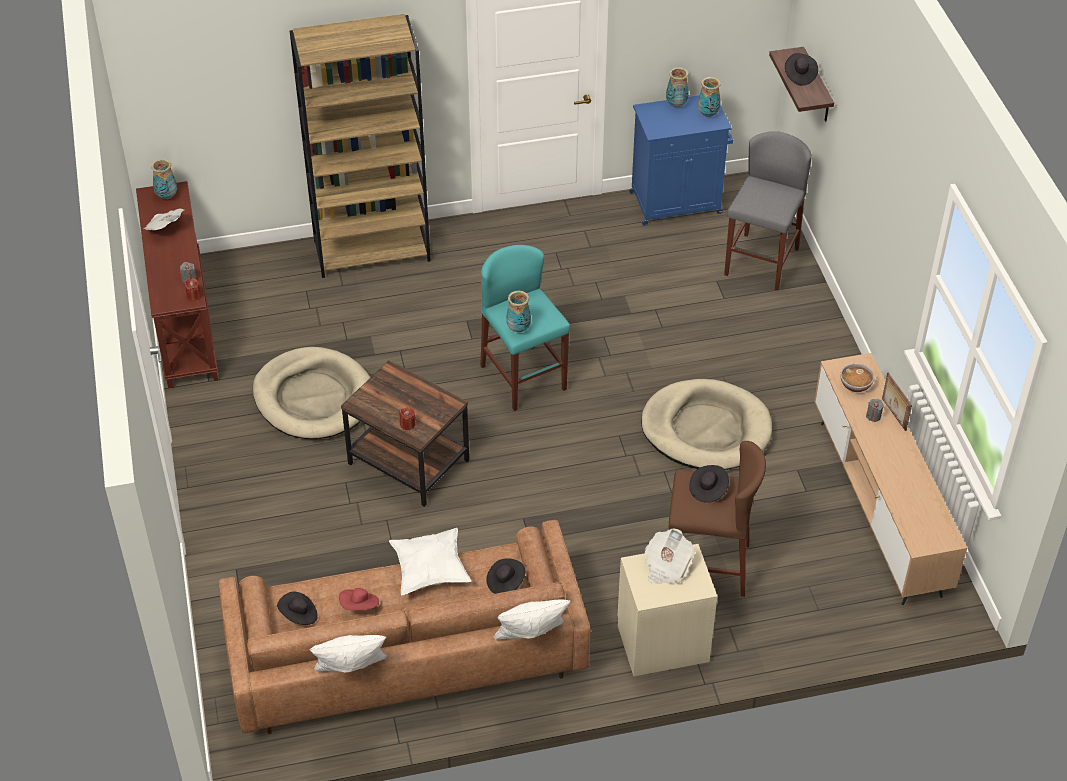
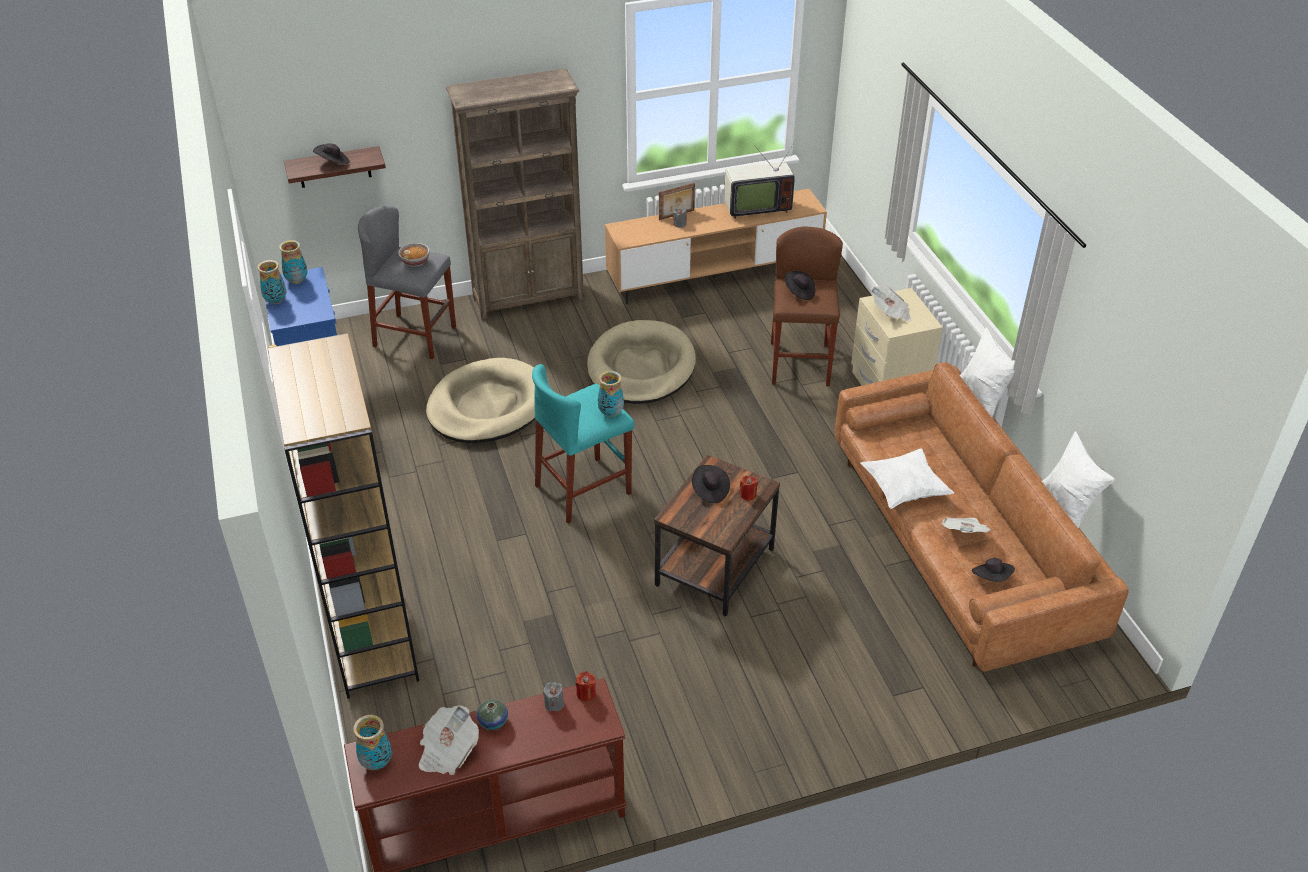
camera: 95 degrees left, 5 degrees down
beige dog bed [253,347,370,439] -> beige dog bed moved to [426,358,535,443]
red hat [339,588,379,610] -> newspaper [942,517,991,533]
black hat [486,558,525,594] -> black hat moved to [692,465,730,503]
bowl [841,363,874,392] -> bowl moved to [398,243,429,267]
none -> brown bookcase [446,68,584,320]
none -> vase [477,699,508,730]
none -> television [724,140,796,219]

